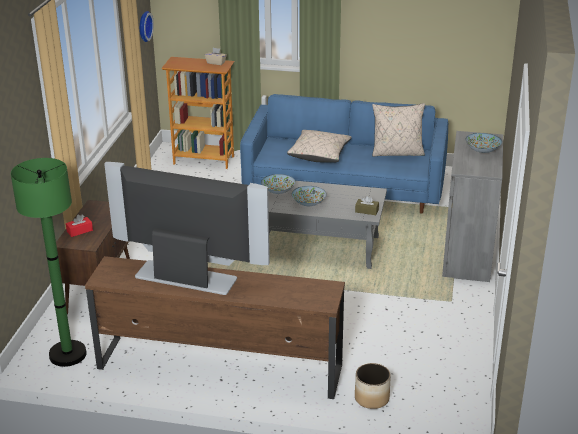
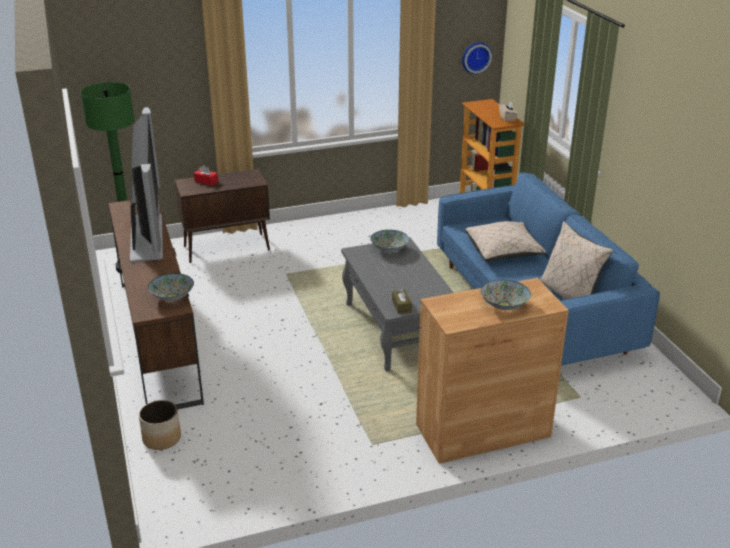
camera: 60 degrees right, 0 degrees up
bowl [291,186,327,206] -> bowl moved to [148,273,194,301]
grey cabinet [442,131,503,282] -> brown cabinet [416,278,569,464]

